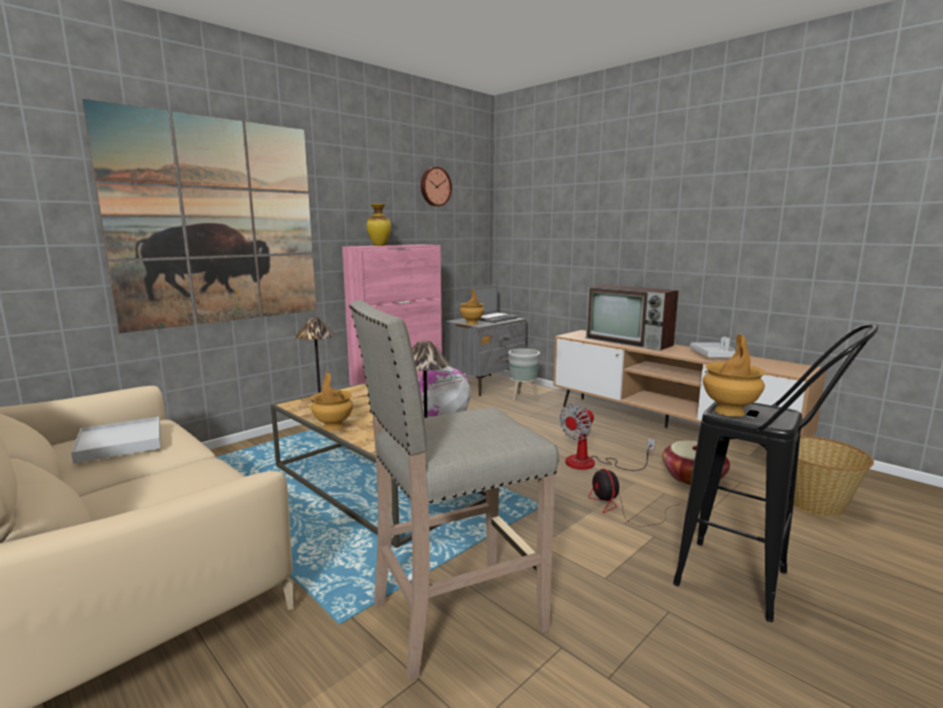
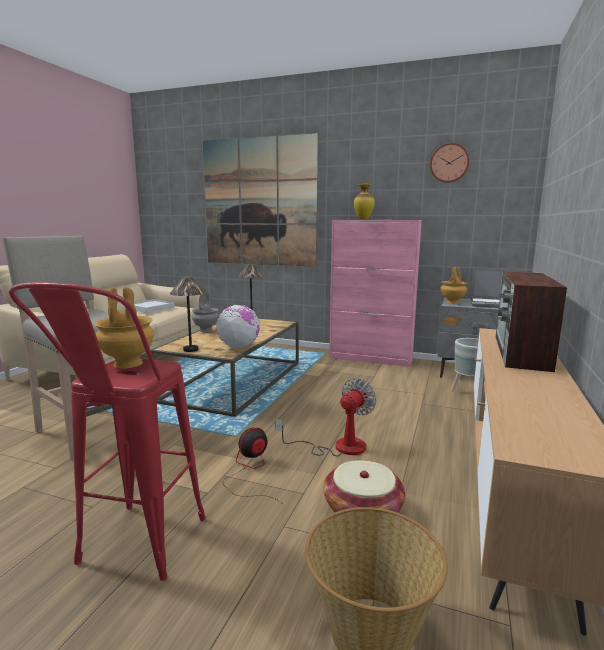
camera: 65 degrees right, 0 degrees up
brown vase [311,371,353,431] -> grey vase [192,294,219,332]
fan [559,404,655,471] -> fan turned 105 degrees clockwise [275,378,376,456]
black stool [673,323,878,622] -> red stool [9,282,206,581]
grey tray [690,337,735,358] -> none

